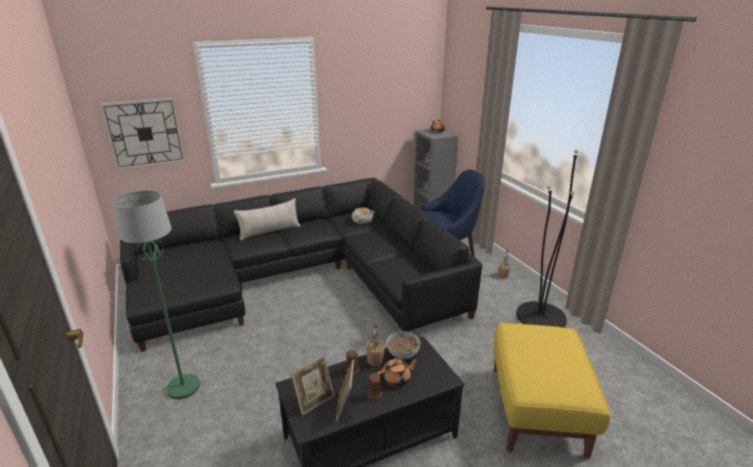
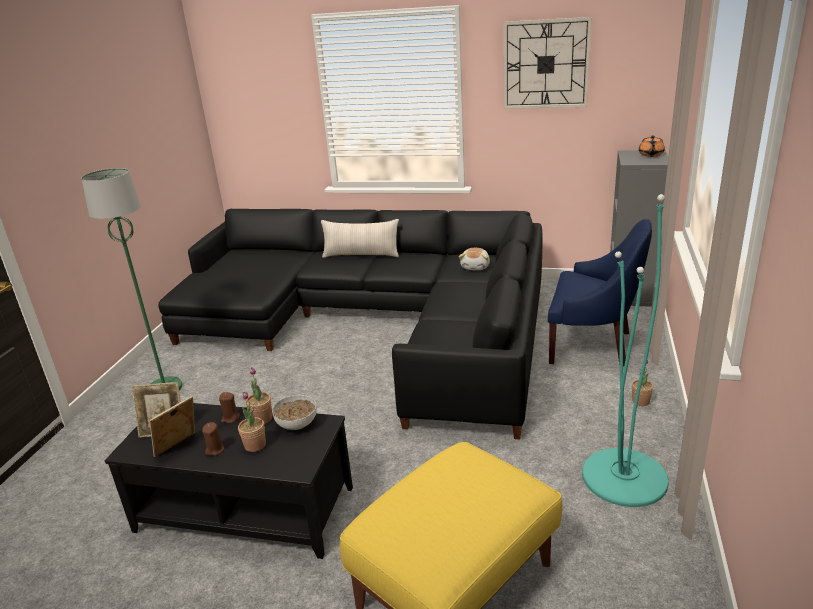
camera: 40 degrees right, 0 degrees up
wall clock [100,98,186,170] -> wall clock moved to [504,17,592,109]
orange teapot [377,358,419,387] -> potted plant [238,392,266,452]
black floor lamp [516,149,578,328] -> turquoise floor lamp [582,194,669,507]

